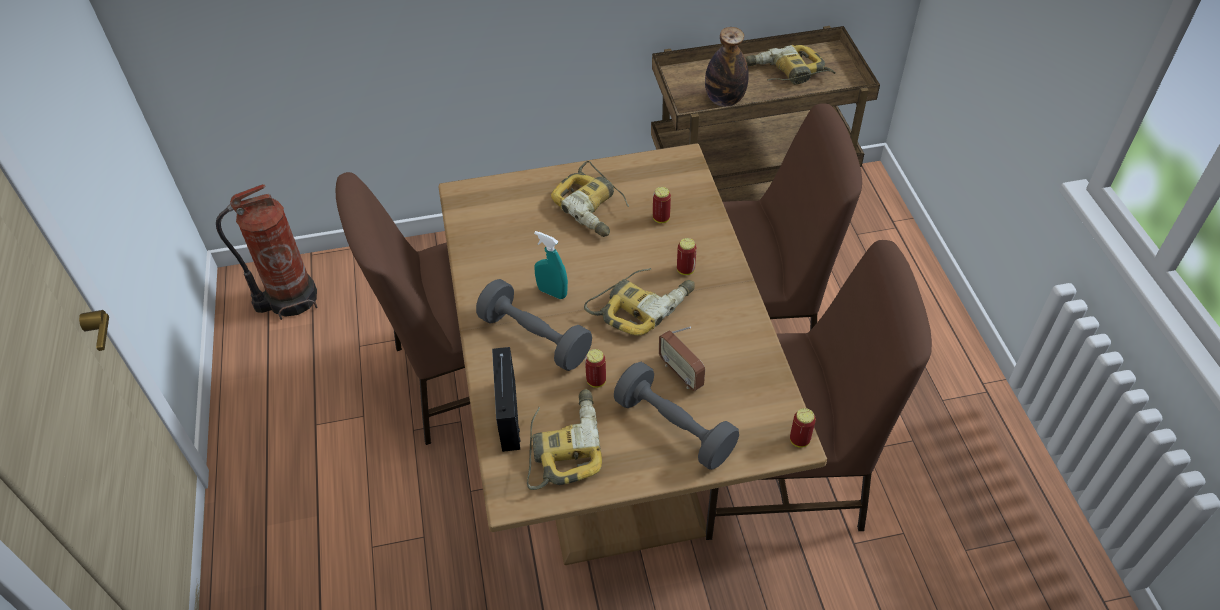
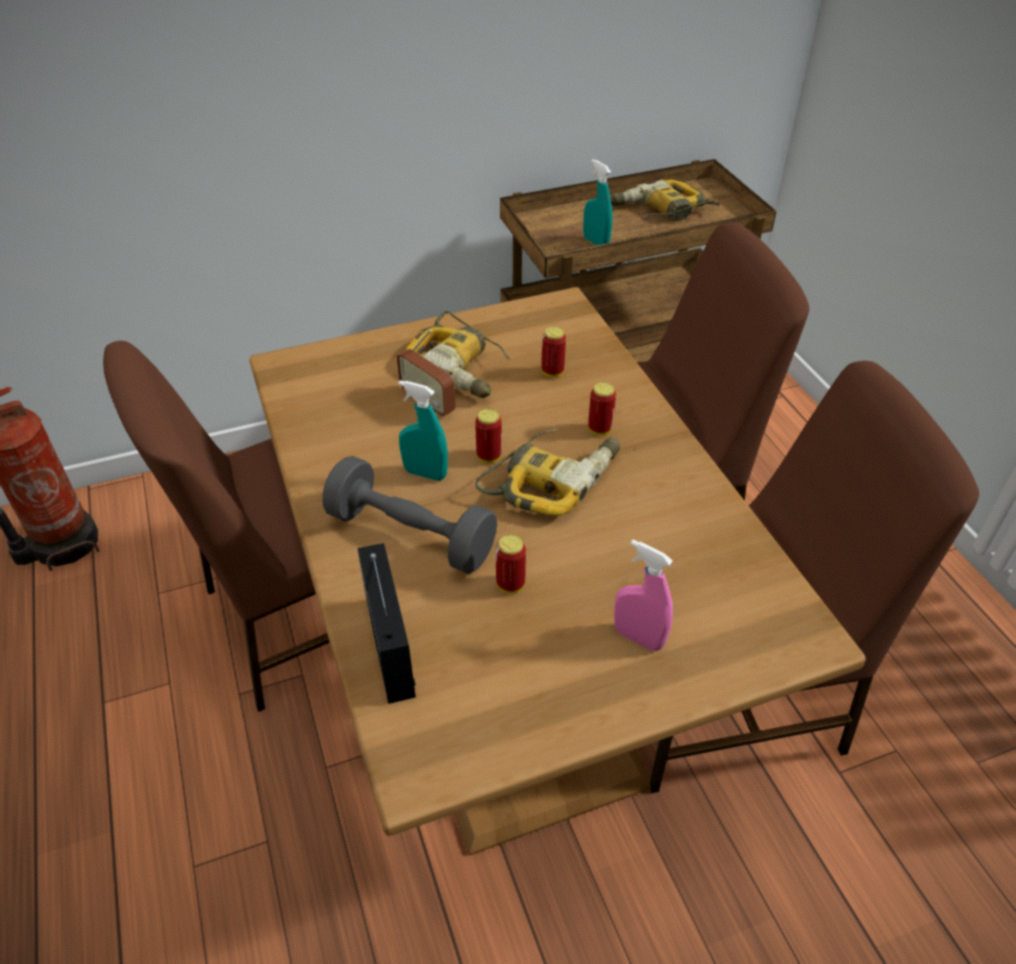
camera: 10 degrees left, 5 degrees down
power drill [527,389,602,490] -> none
grey dumbbell [614,362,739,470] -> pink spray bottle [614,540,673,651]
radio [659,327,705,391] -> radio moved to [397,330,456,417]
bottle [705,27,749,107] -> turquoise spray bottle [583,159,612,245]
can [790,408,816,448] -> can moved to [475,409,502,463]

